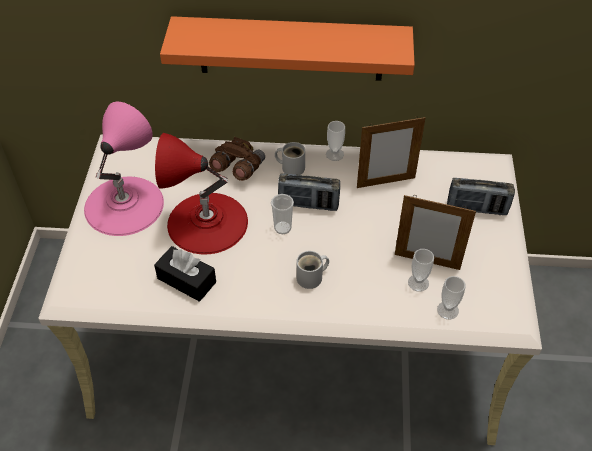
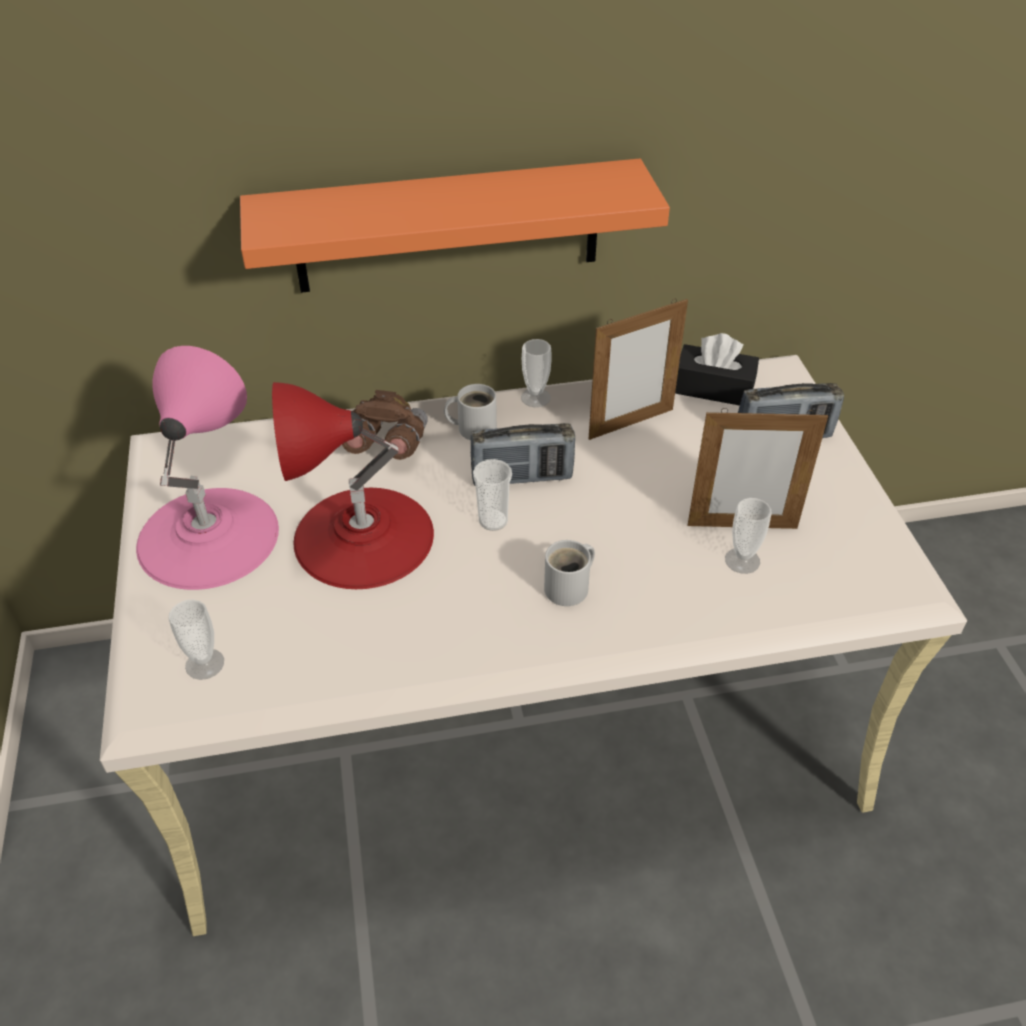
camera: 15 degrees left, 5 degrees down
black tissue box [154,246,216,302] -> black tissue box moved to [675,333,759,406]
cup [437,276,465,320] -> cup moved to [168,600,224,680]

